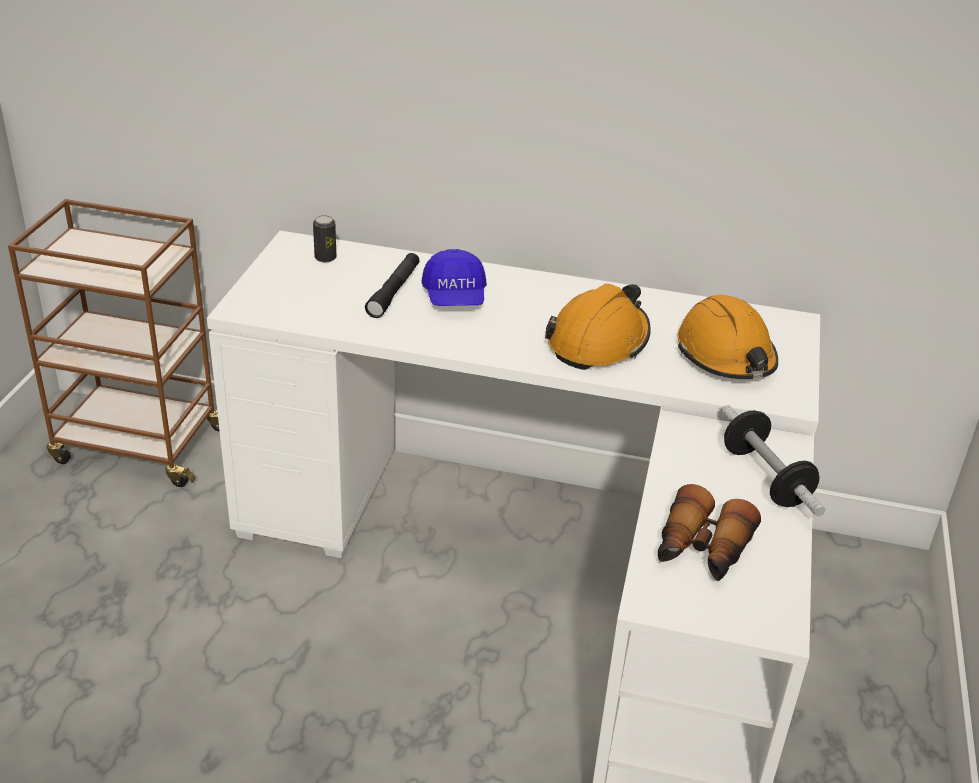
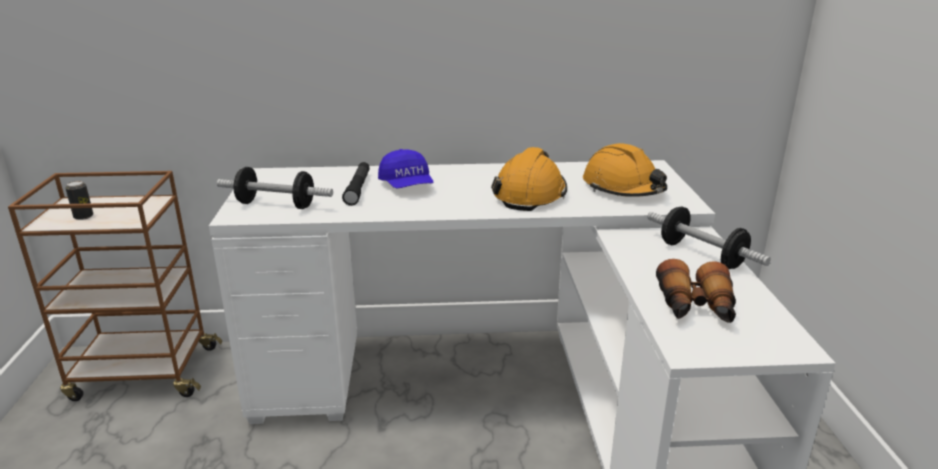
camera: 15 degrees left, 10 degrees down
can [313,215,336,262] -> can moved to [65,181,93,220]
none -> dumbbell [217,167,333,209]

